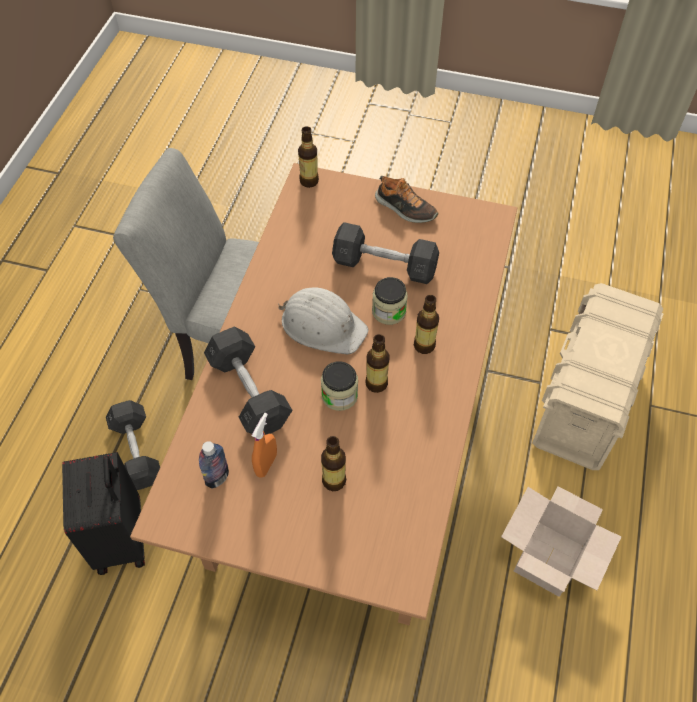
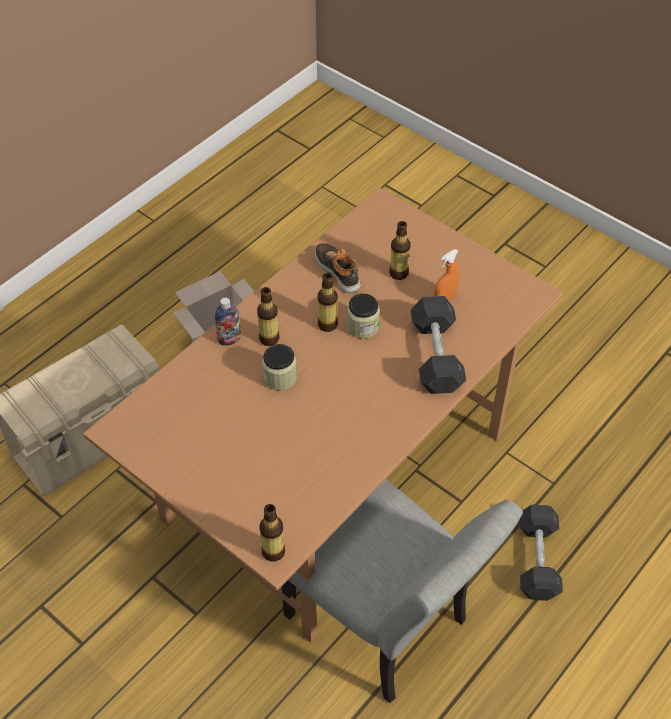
camera: 155 degrees left, 5 degrees down
black suitcase [62,452,145,575] -> none
bottle [199,441,229,489] -> bottle moved to [215,298,241,345]
white hard hat [278,287,368,354] -> none
grey dumbbell [332,222,439,284] -> none
shoe [375,176,438,223] -> shoe moved to [315,243,361,293]

